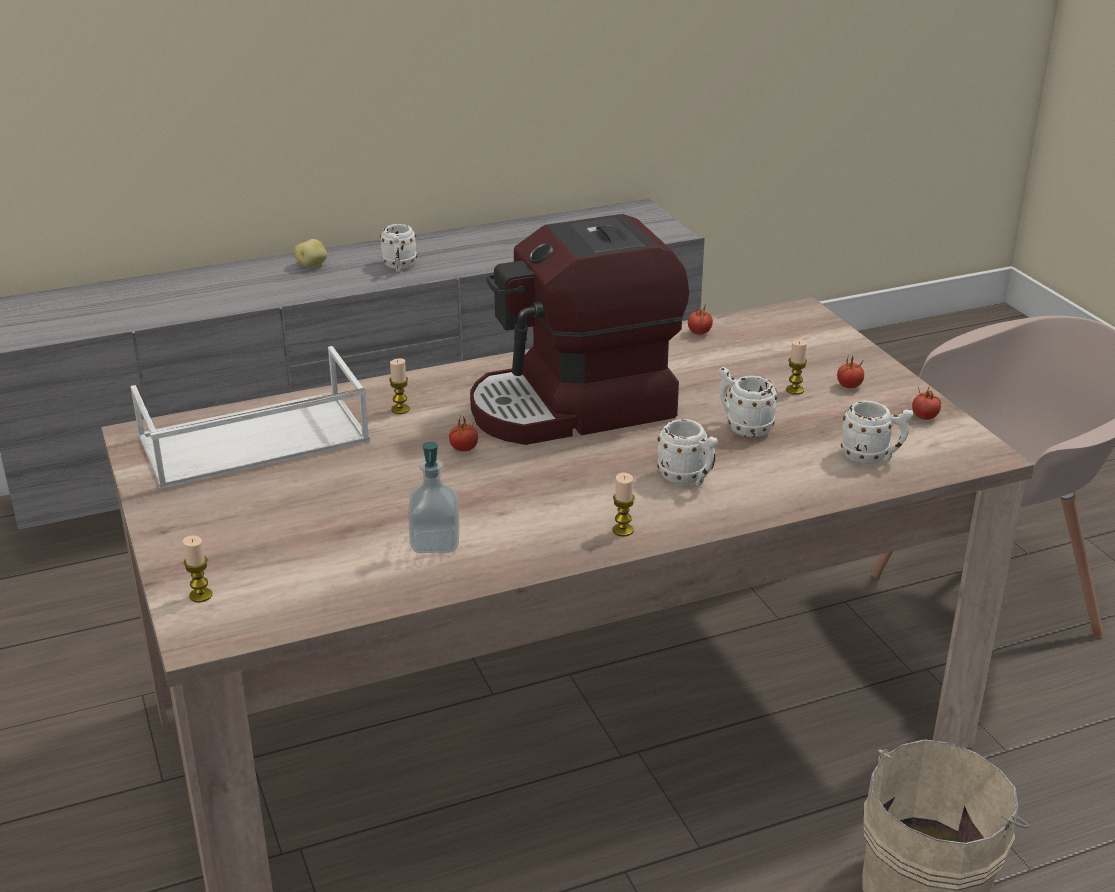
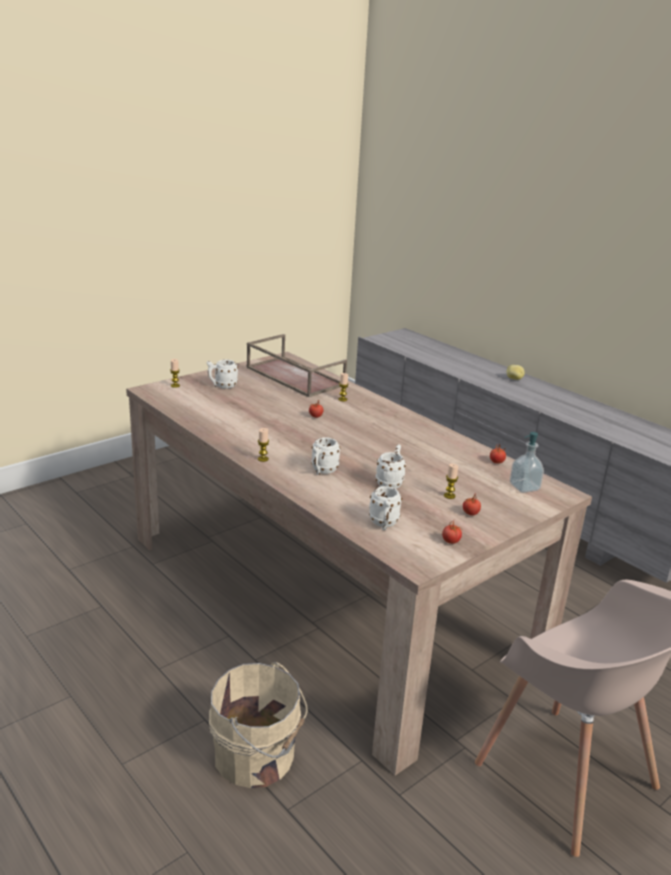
camera: 70 degrees right, 5 degrees down
white tray [130,346,370,489] -> brown tray [246,334,347,397]
white mug [380,224,417,272] -> white mug moved to [207,360,238,389]
soap dispenser [408,442,459,553] -> soap dispenser moved to [510,432,544,493]
coffee machine [470,214,689,445] -> none

